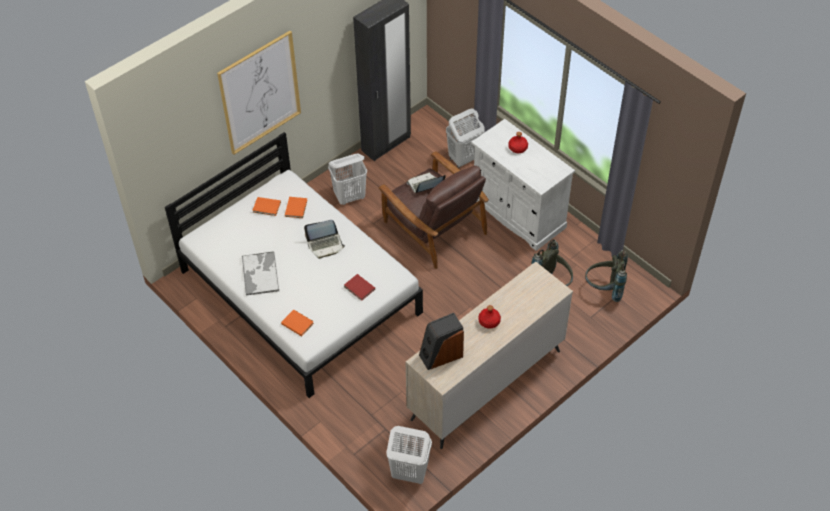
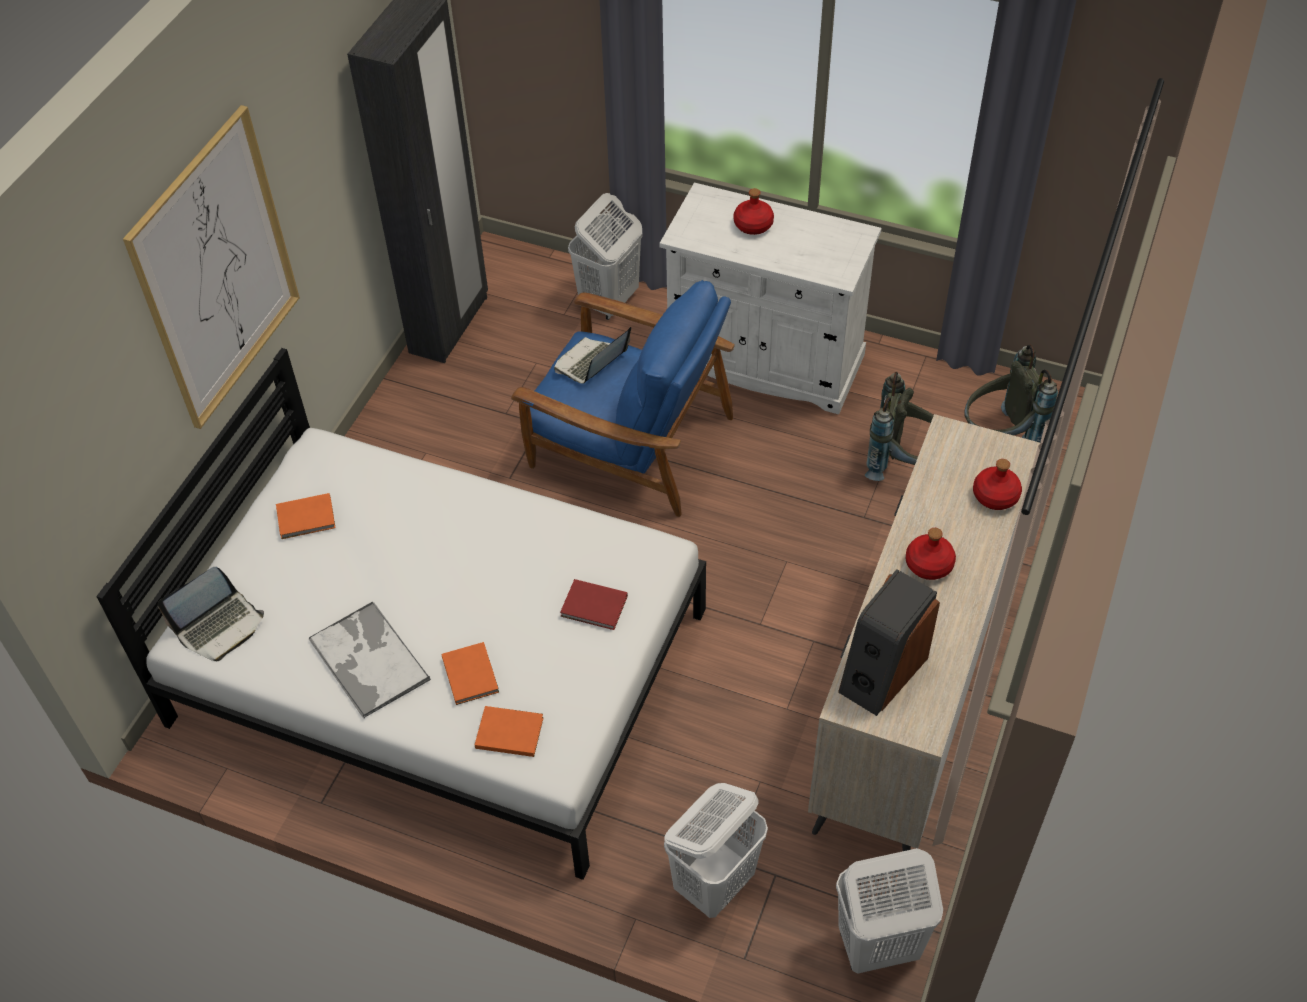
camera: 25 degrees left, 0 degrees up
orange book [285,197,307,218] -> orange book moved to [441,642,499,705]
laptop [304,220,345,259] -> laptop moved to [158,567,264,661]
white laundry basket [328,154,367,205] -> white laundry basket moved to [664,783,768,918]
brown armchair [378,151,489,269] -> blue armchair [511,280,735,517]
none -> red bottle [973,459,1022,510]

